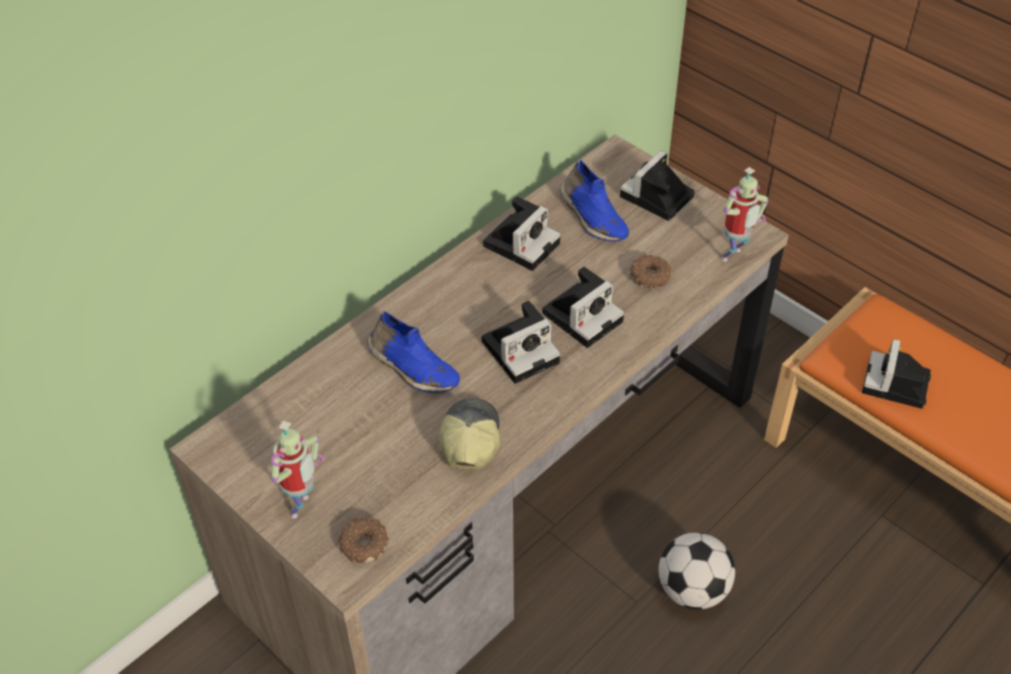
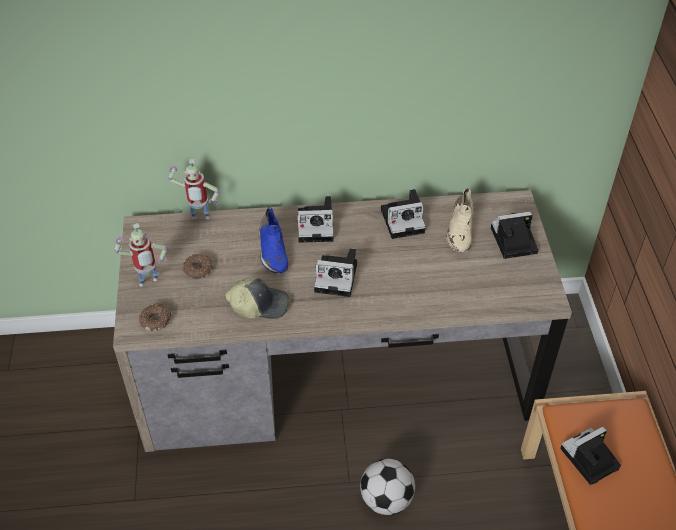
camera: 40 degrees right, 0 degrees up
cap [439,398,500,470] -> cap turned 45 degrees clockwise [226,278,289,319]
camera [542,267,624,348] -> camera moved to [297,196,334,243]
blue shoe [560,159,629,242] -> beige shoe [446,188,474,252]
donut [630,254,671,288] -> donut moved to [182,254,213,279]
toy robot [721,167,768,262] -> toy robot moved to [168,159,220,220]

